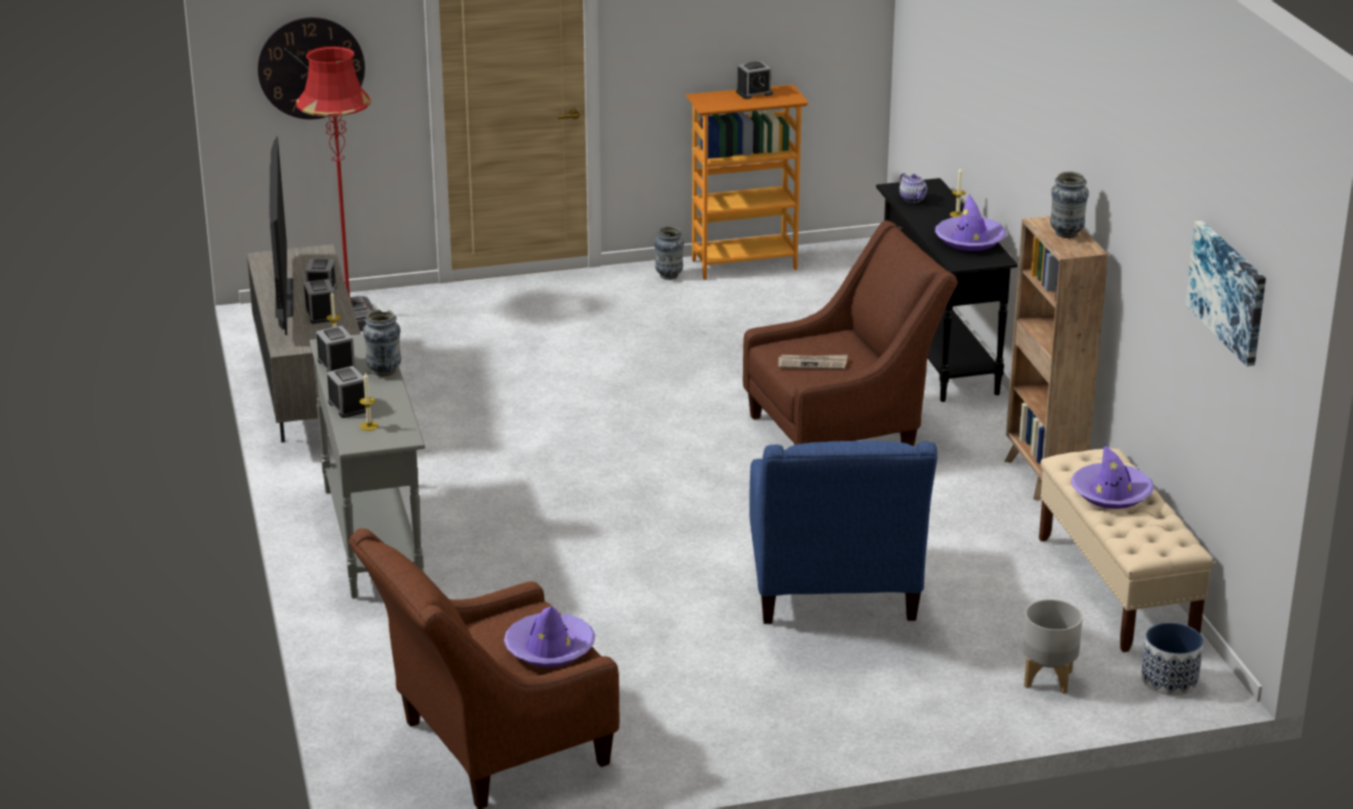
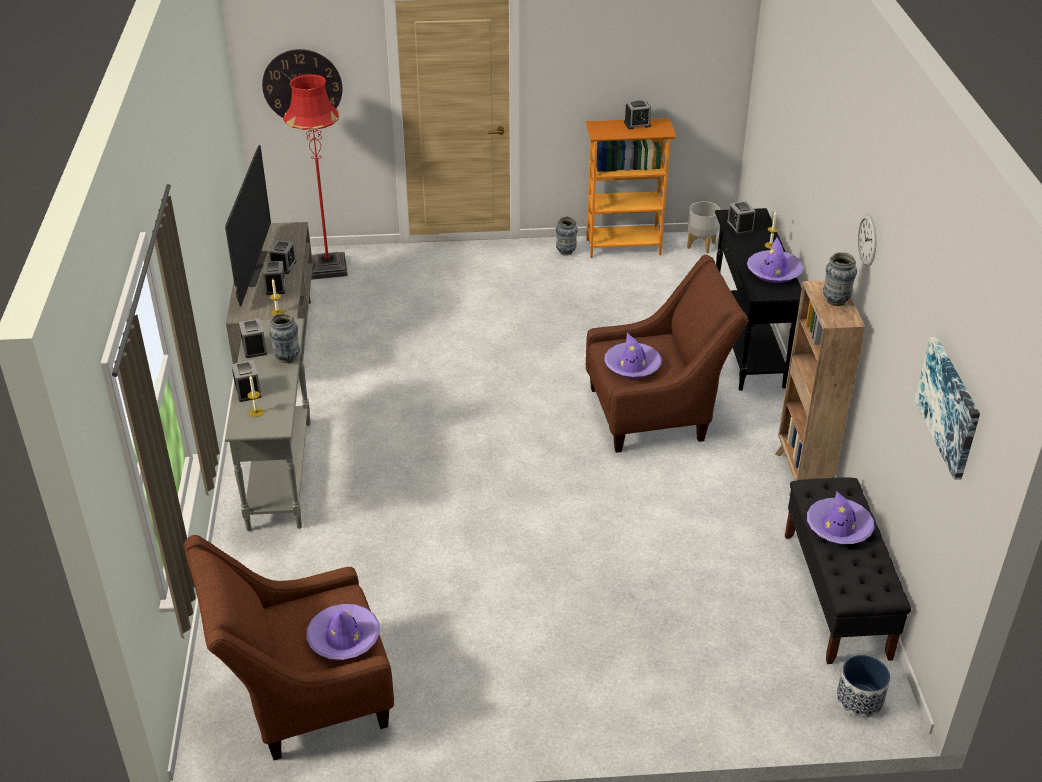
camera: 10 degrees right, 10 degrees up
blue armchair [749,441,937,624] -> none
newspaper [778,355,848,369] -> purple hat [604,333,662,378]
teapot [899,173,928,203] -> alarm clock [727,201,755,235]
grey planter [1022,599,1083,694] -> grey planter moved to [687,201,720,253]
beige bench [1039,448,1214,652] -> black bench [785,477,911,664]
none -> wall clock [858,214,877,266]

